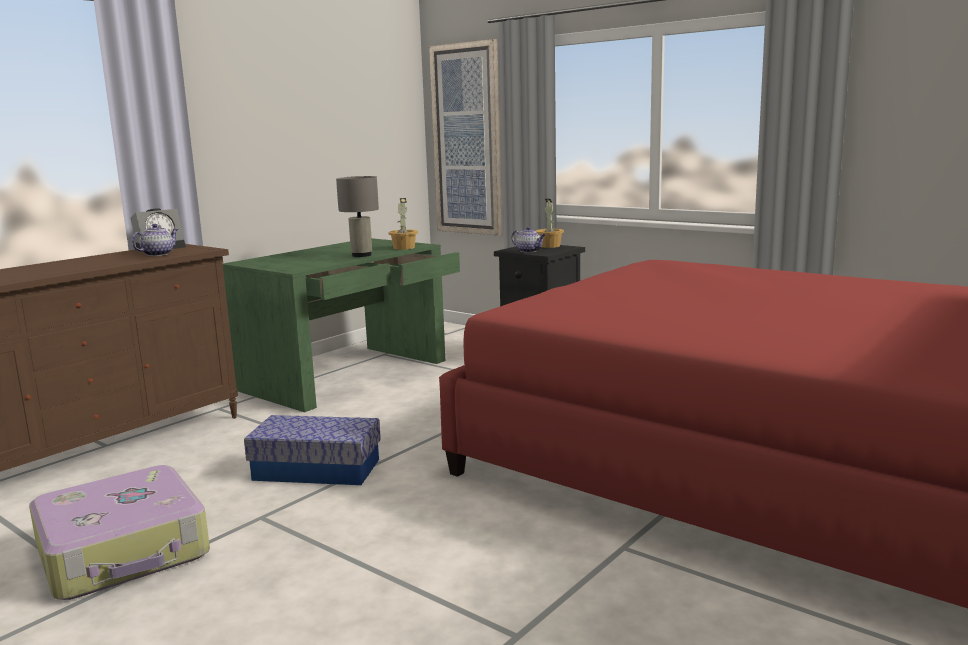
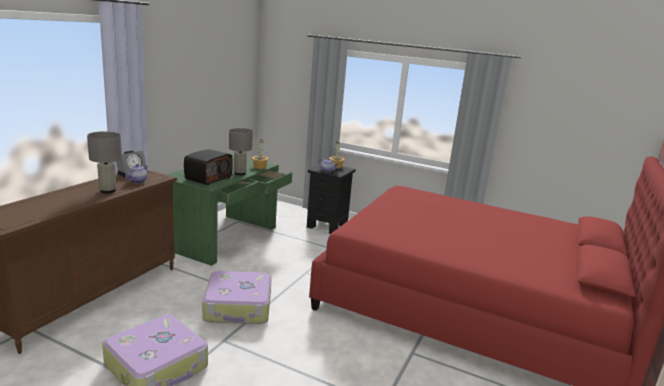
camera: 15 degrees left, 5 degrees up
storage box [244,415,381,485] -> suitcase [202,271,272,324]
picture [429,39,502,236] -> none
none -> grey table lamp [87,131,122,193]
none -> radio [184,149,233,185]

